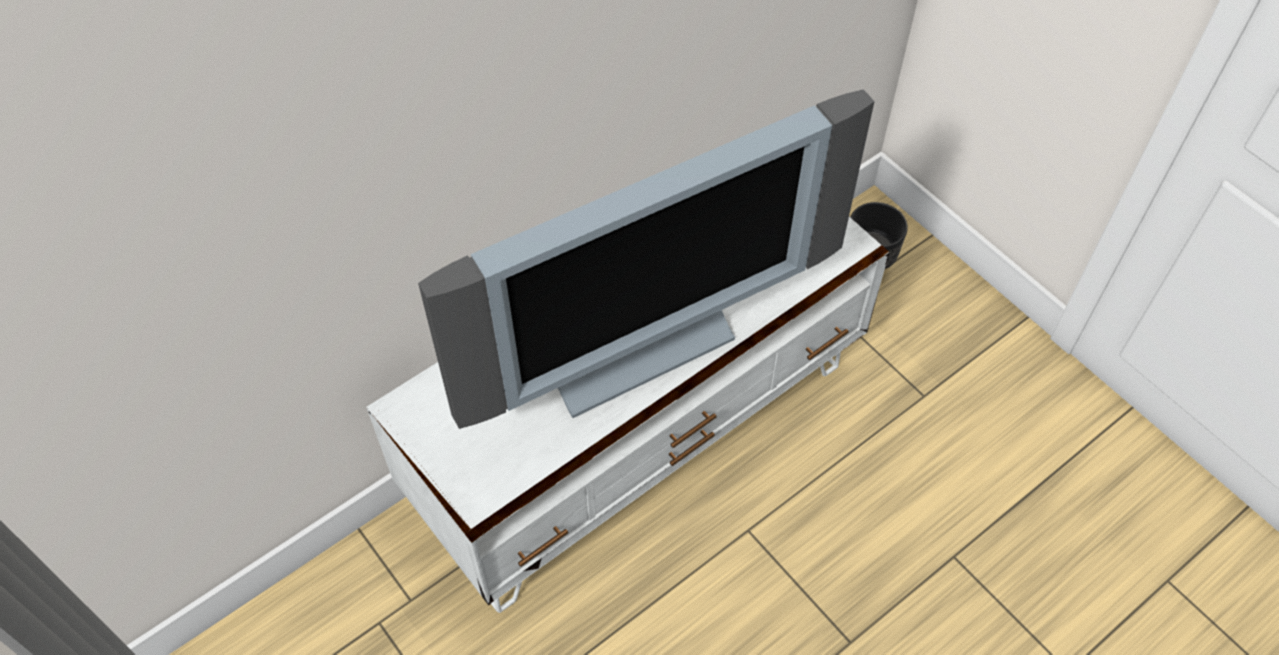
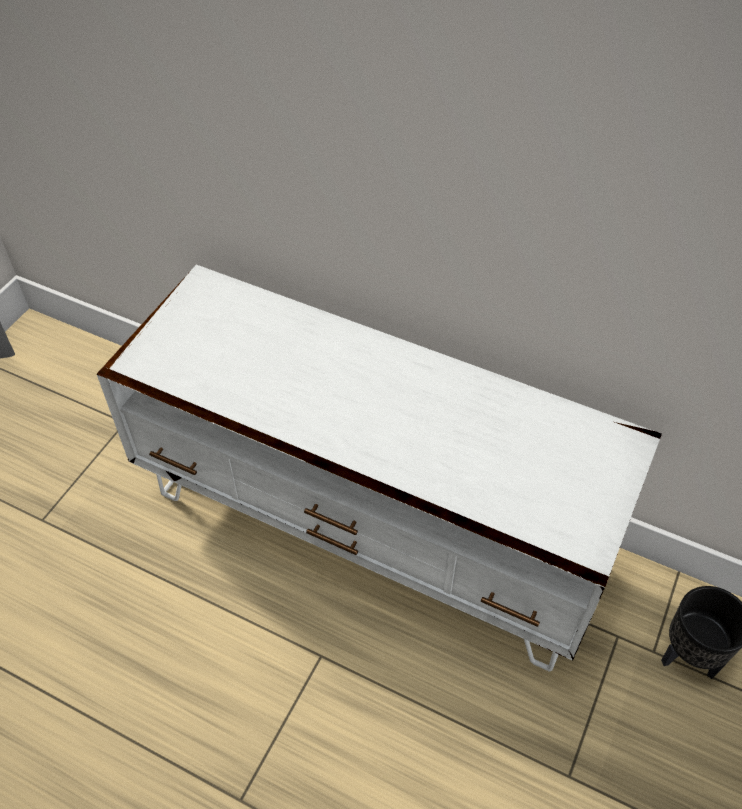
camera: 65 degrees right, 5 degrees down
television [418,89,875,429] -> none

